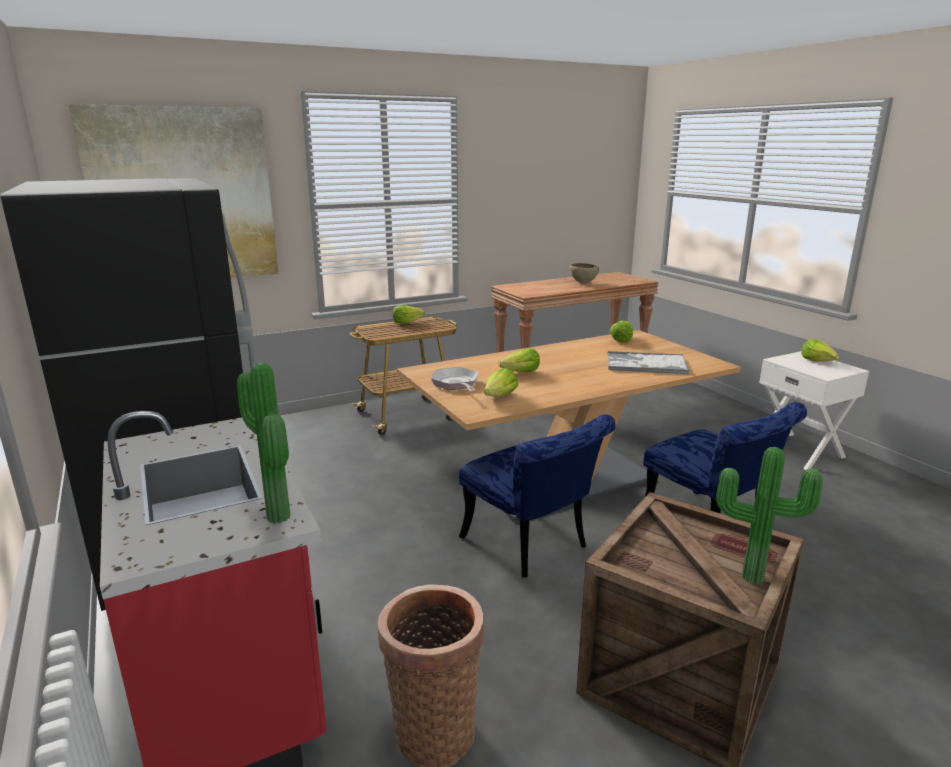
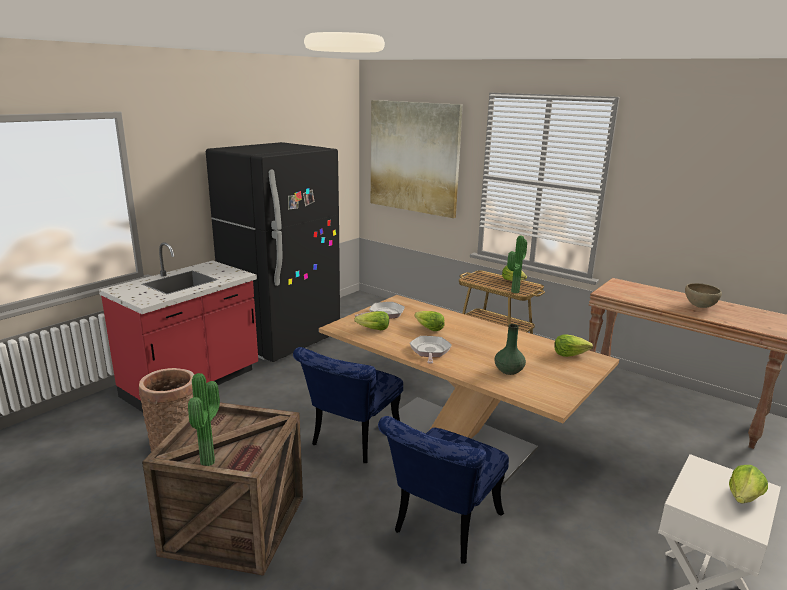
camera: 65 degrees right, 0 degrees up
potted plant [237,363,291,524] -> potted plant moved to [507,236,527,293]
tray [607,351,690,374] -> green vase [494,324,526,375]
none -> frying pan [410,336,452,364]

